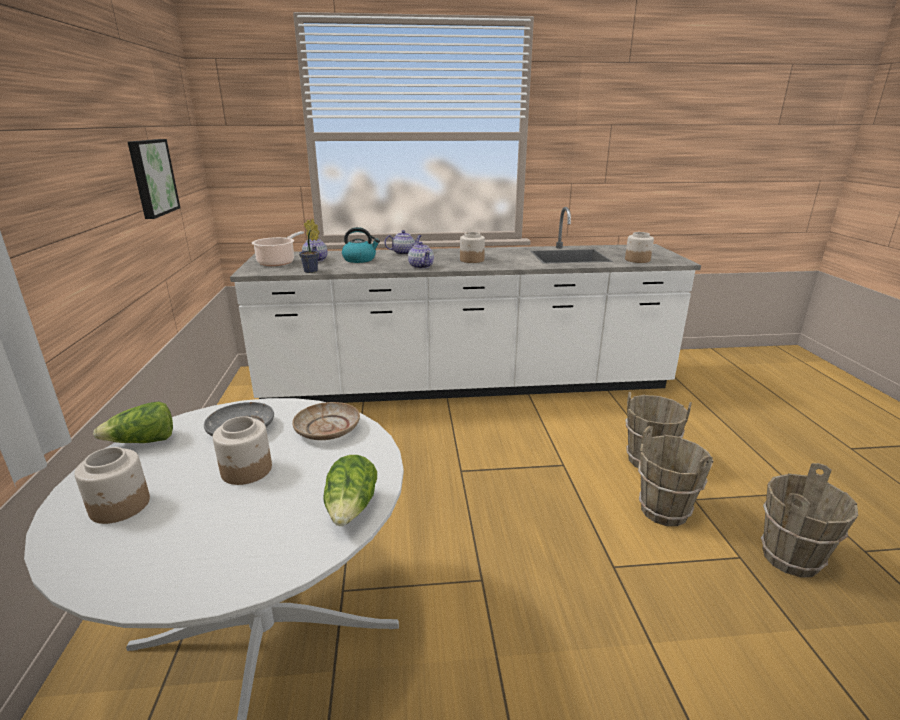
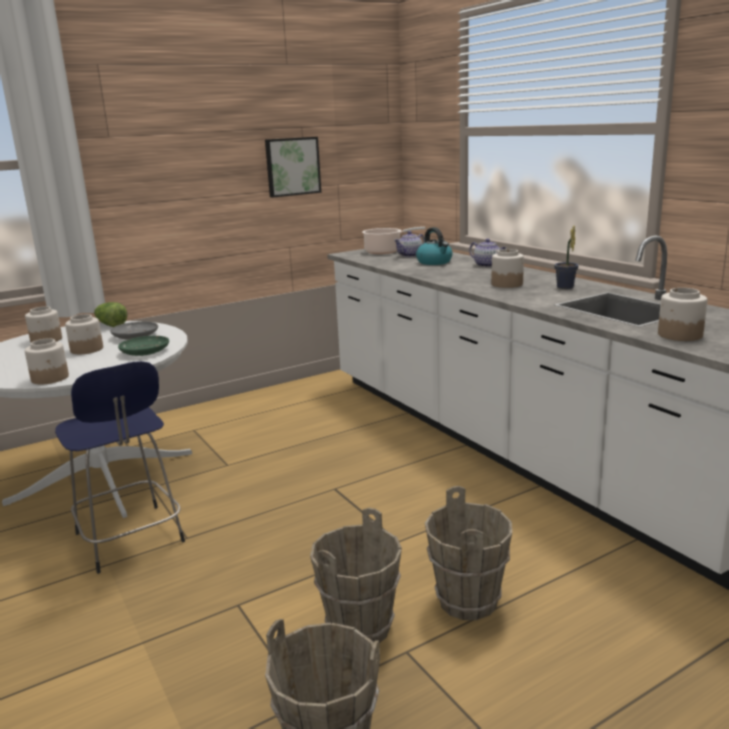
camera: 65 degrees right, 5 degrees down
beige plate [292,402,360,440] -> green plate [118,336,169,356]
potted plant [299,219,319,273] -> potted plant moved to [554,225,579,289]
lettuce [323,455,377,526] -> jar [25,338,69,384]
teapot [408,242,434,269] -> none
none -> blue stool [55,361,185,574]

